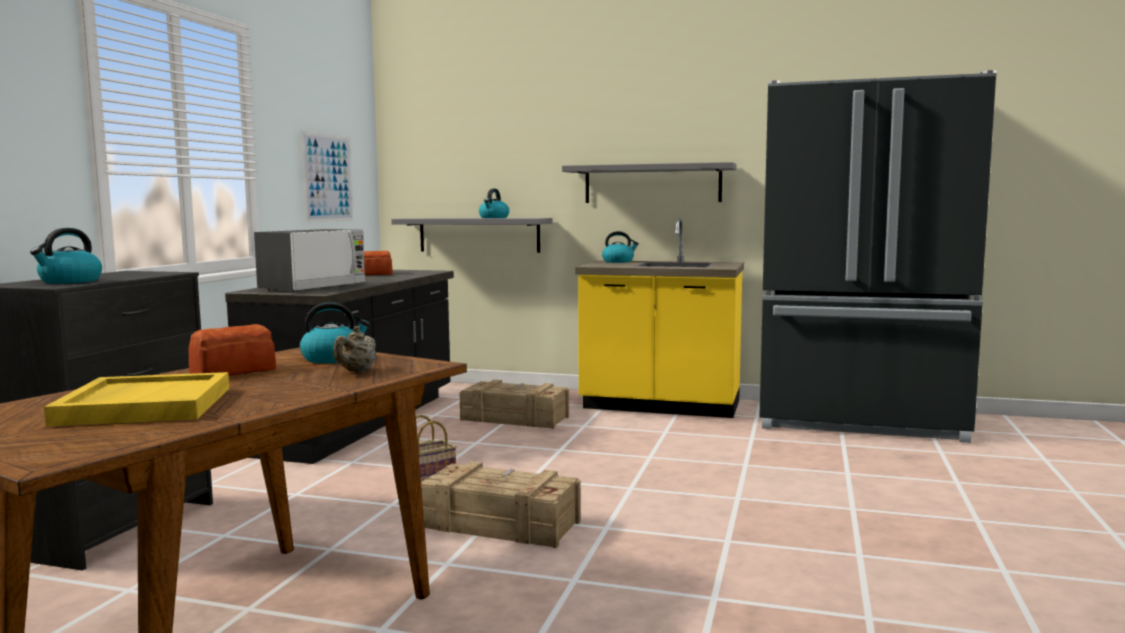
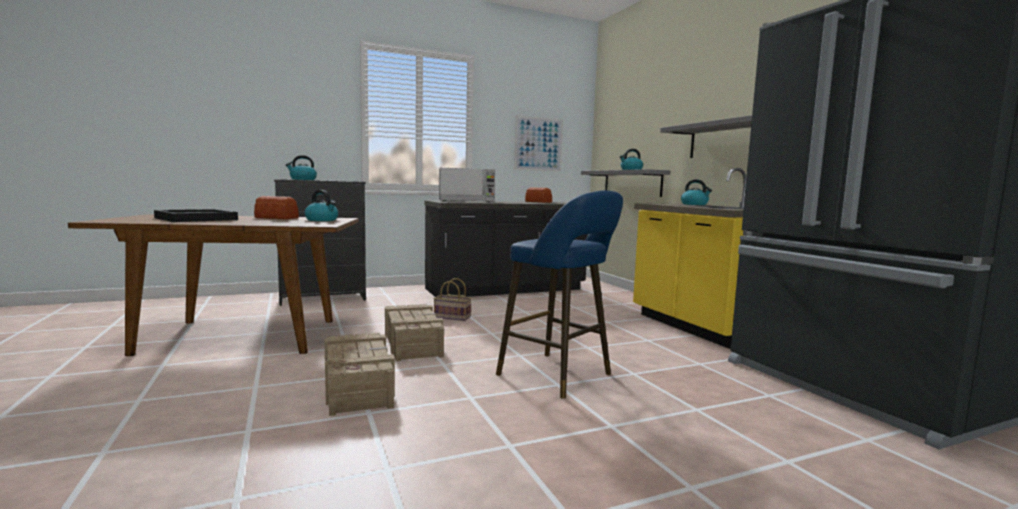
camera: 50 degrees right, 0 degrees up
yellow tray [44,372,229,427] -> black tray [154,209,238,222]
beige teapot [333,326,376,372] -> none
crate [459,380,569,429] -> crate moved to [324,333,395,416]
none -> blue stool [496,190,623,399]

